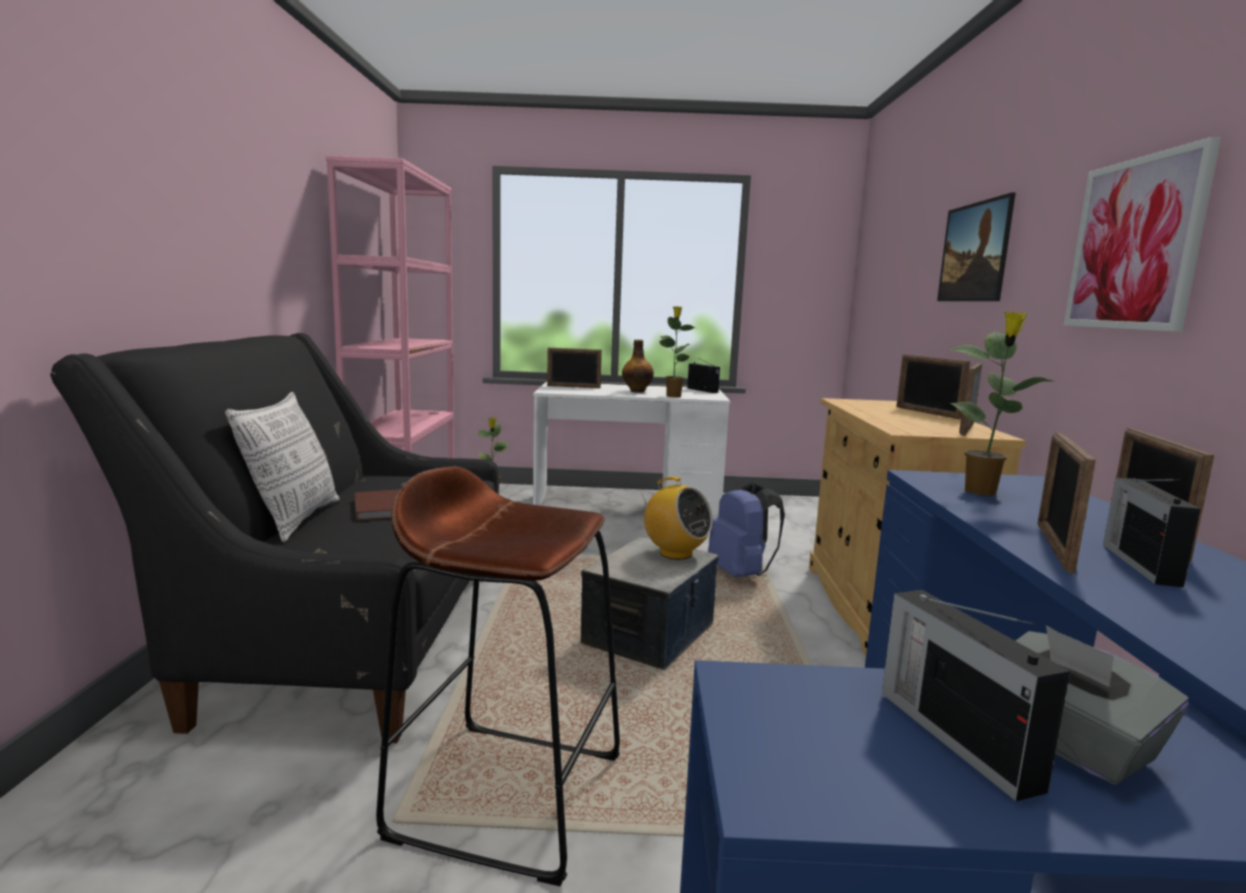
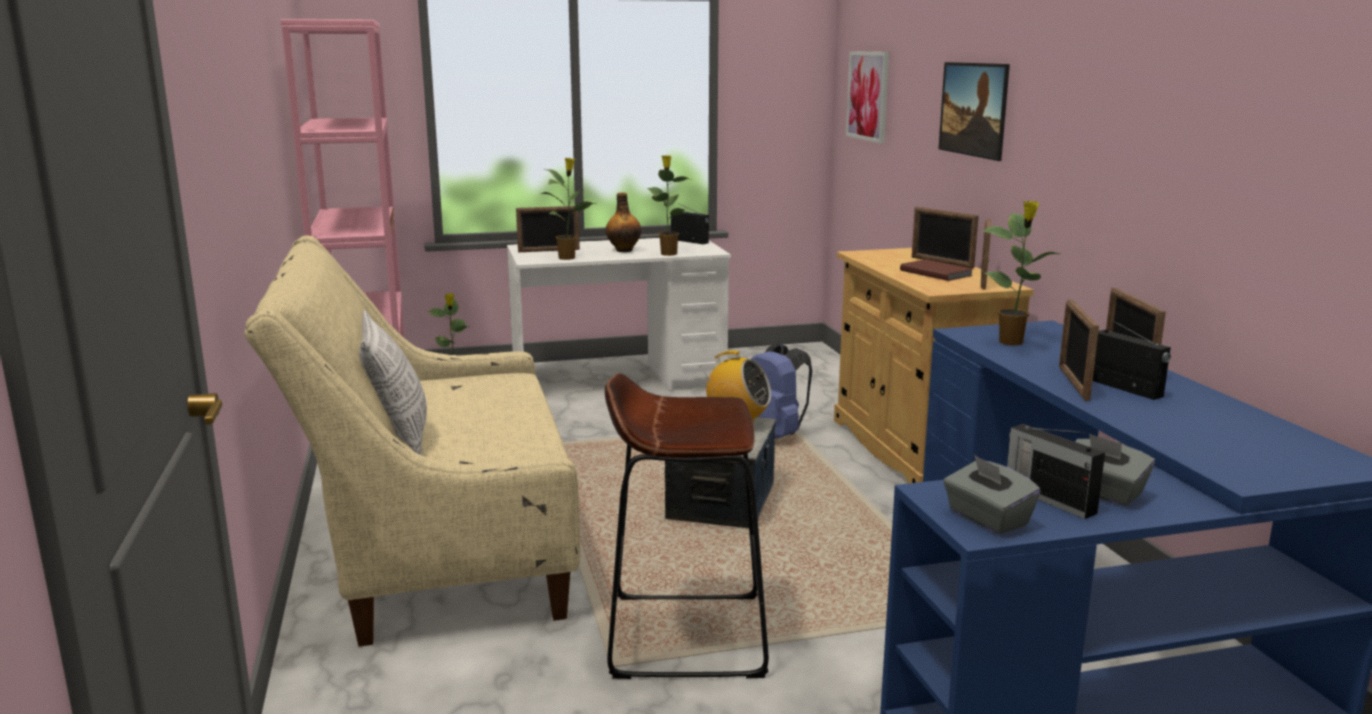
camera: 15 degrees left, 5 degrees up
black sofa [50,333,499,743] -> beige sofa [244,235,580,647]
brown book [354,490,400,521] -> brown book moved to [900,259,973,281]
picture [1064,137,1221,332] -> picture moved to [846,51,889,143]
radio [1103,477,1201,587] -> radio turned 150 degrees clockwise [1093,319,1171,400]
none -> potted plant [540,158,595,260]
none -> grey tissue box [943,455,1041,534]

